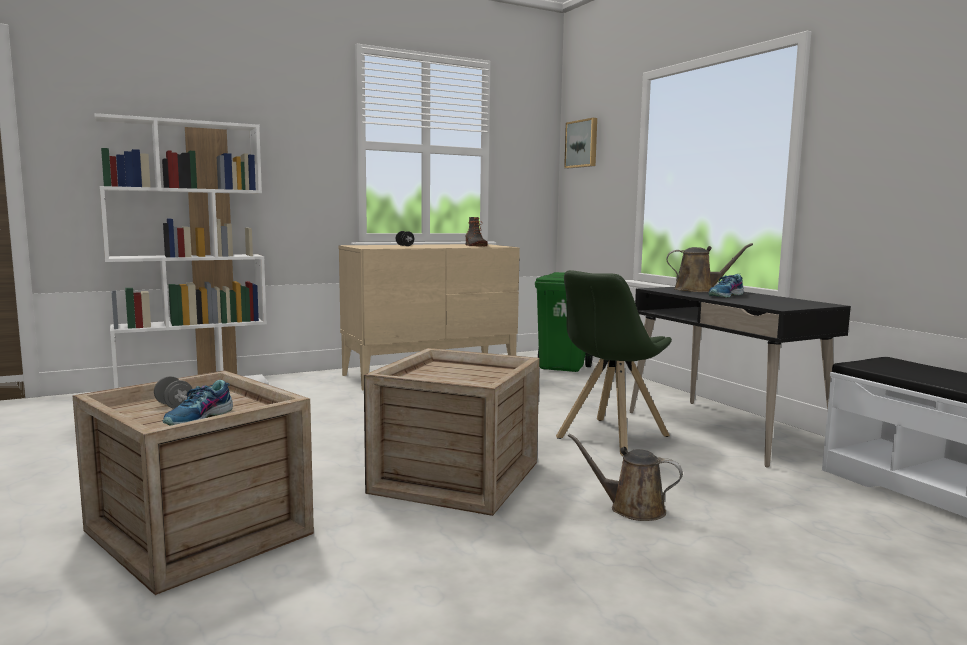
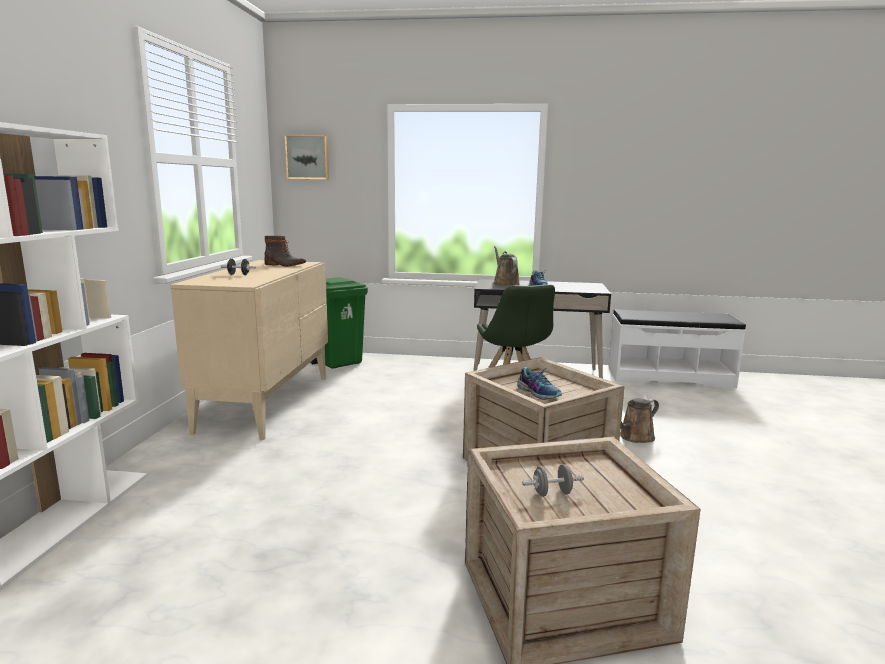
camera: 55 degrees left, 5 degrees up
shoe [163,380,233,426] -> shoe moved to [517,367,562,400]
brown watering can [666,243,753,292] -> brown watering can turned 60 degrees counterclockwise [493,246,519,286]

